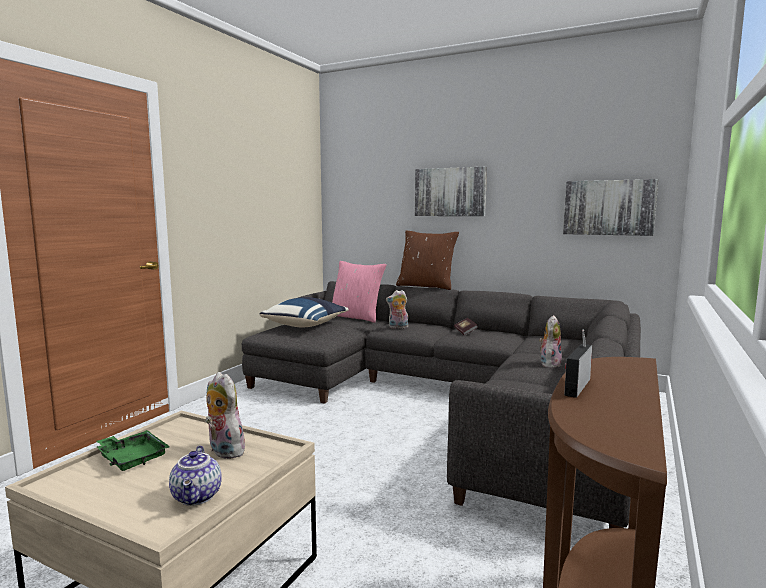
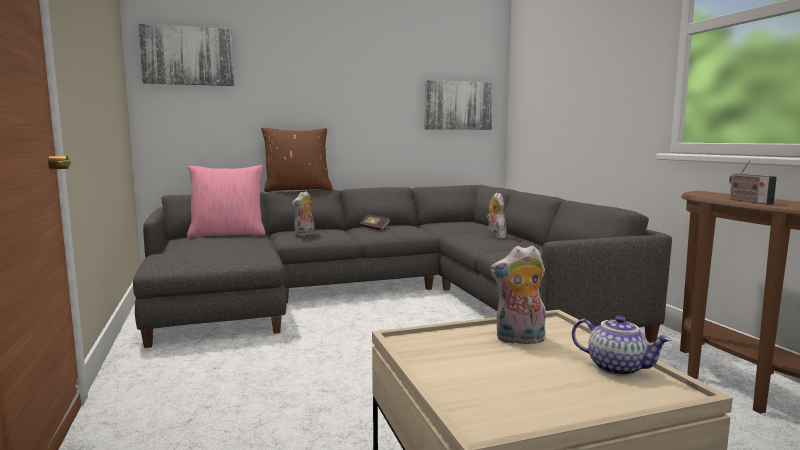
camera: 45 degrees left, 0 degrees up
green tray [97,430,170,471] -> none
blue pillow [260,297,349,327] -> none
picture [415,167,487,216] -> picture moved to [138,24,234,86]

